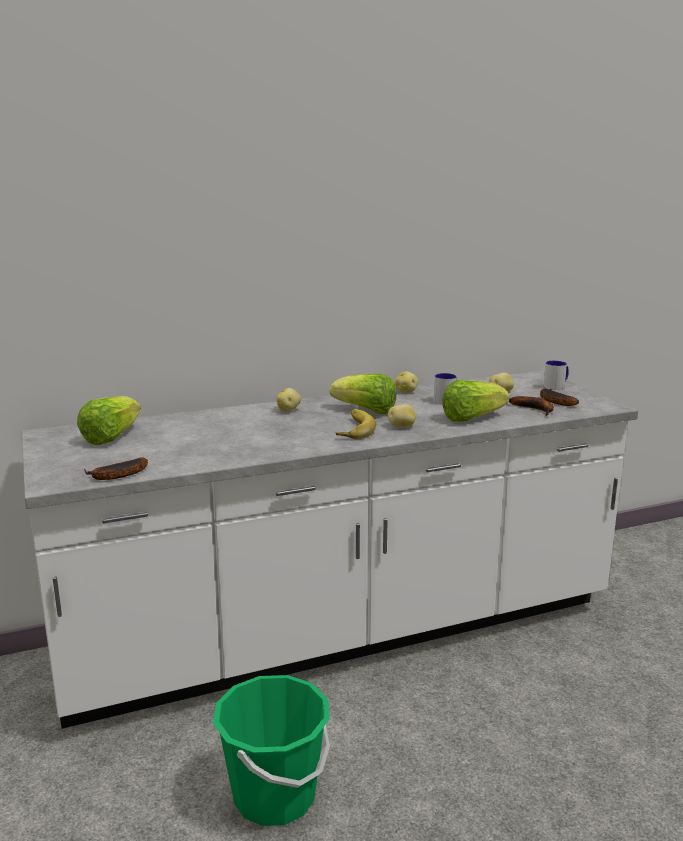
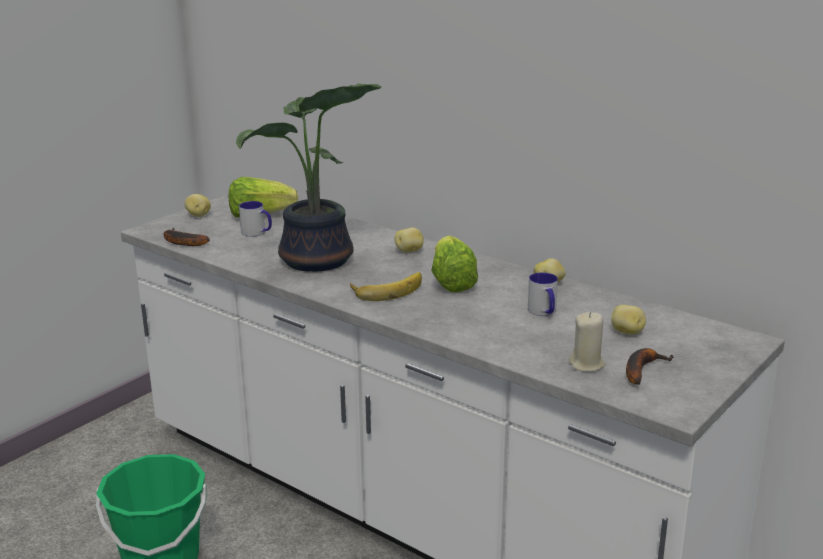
camera: 60 degrees right, 5 degrees up
potato [388,404,416,428] -> potato moved to [184,194,211,217]
lettuce [442,380,509,422] -> none
banana [509,396,554,416] -> beige candle [569,312,605,372]
mug [544,361,569,390] -> mug moved to [239,201,272,237]
none -> potted plant [236,83,382,272]

